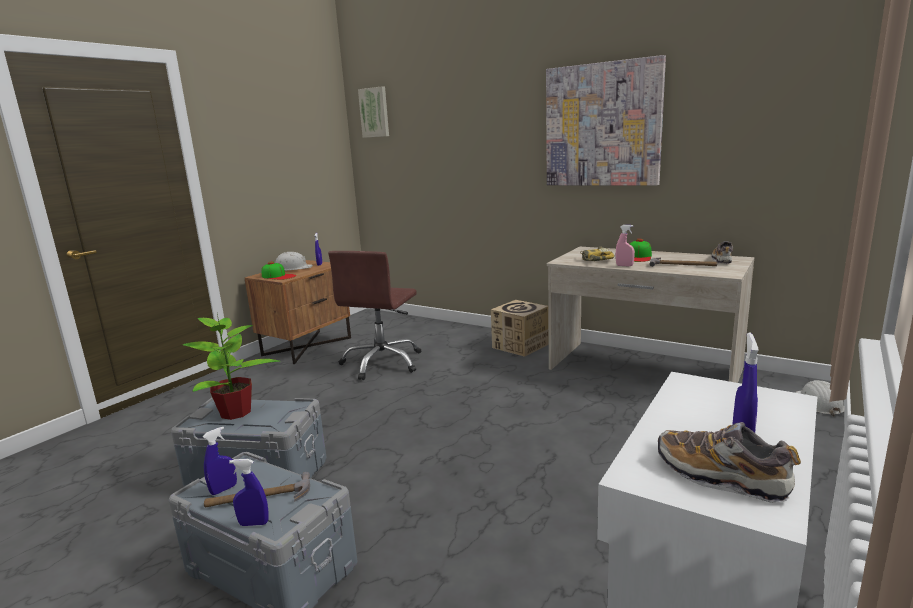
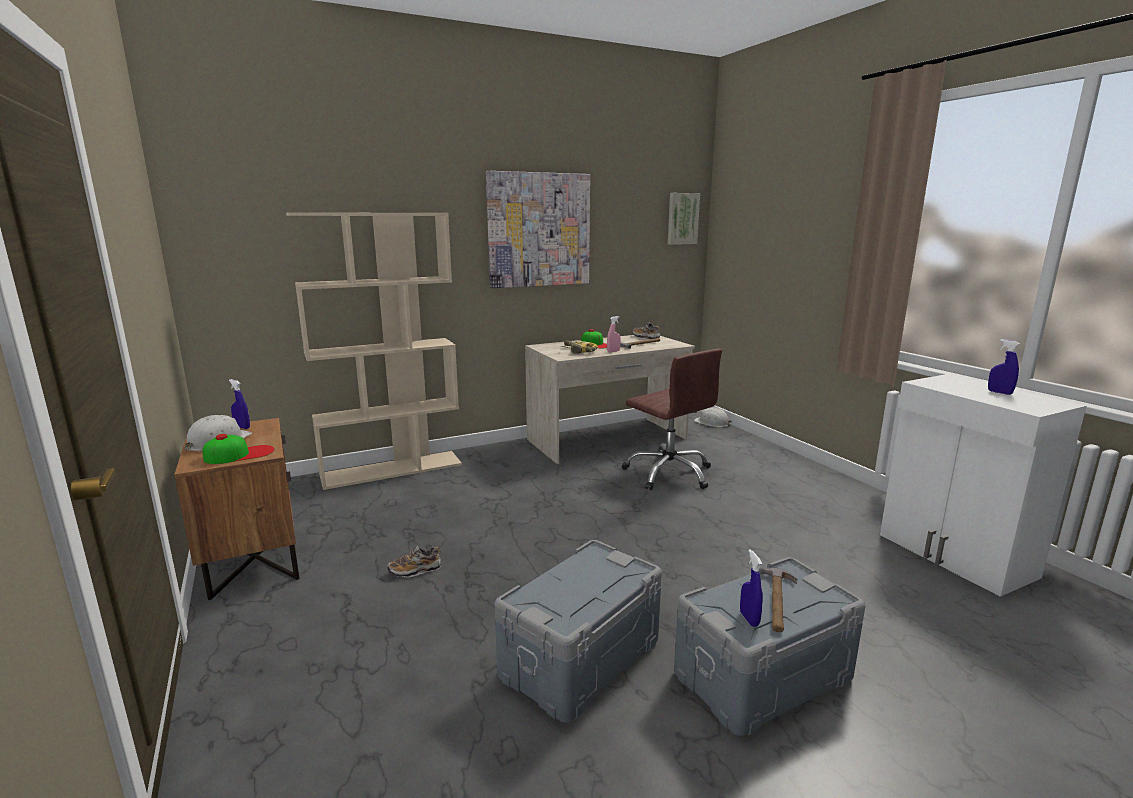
camera: 60 degrees left, 0 degrees up
potted plant [183,313,280,420] -> none
blue spray bottle [229,459,269,526] -> none
brown office chair [328,251,421,380] -> brown office chair moved to [622,349,722,490]
picture [358,86,389,138] -> picture moved to [668,193,700,245]
cardboard box [491,300,549,357] -> none
shoe [658,422,801,503] -> shoe moved to [387,546,441,577]
none -> beige bookcase [286,212,462,490]

